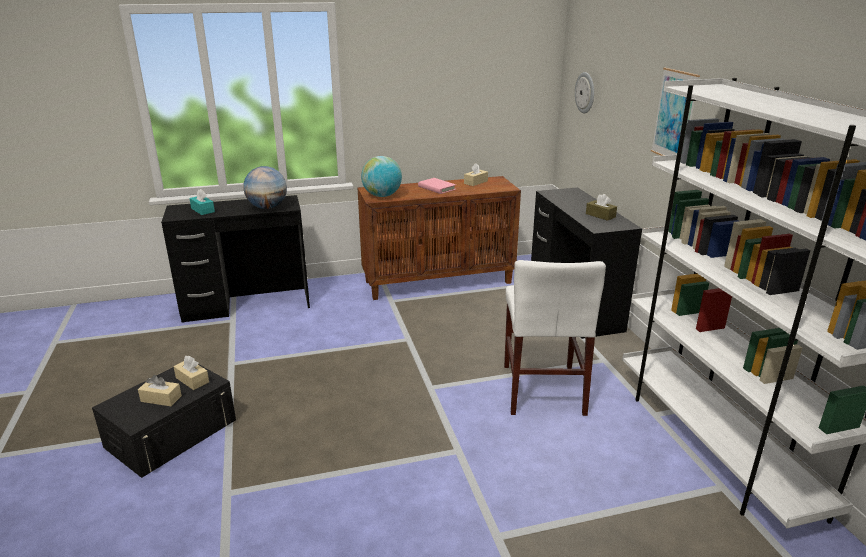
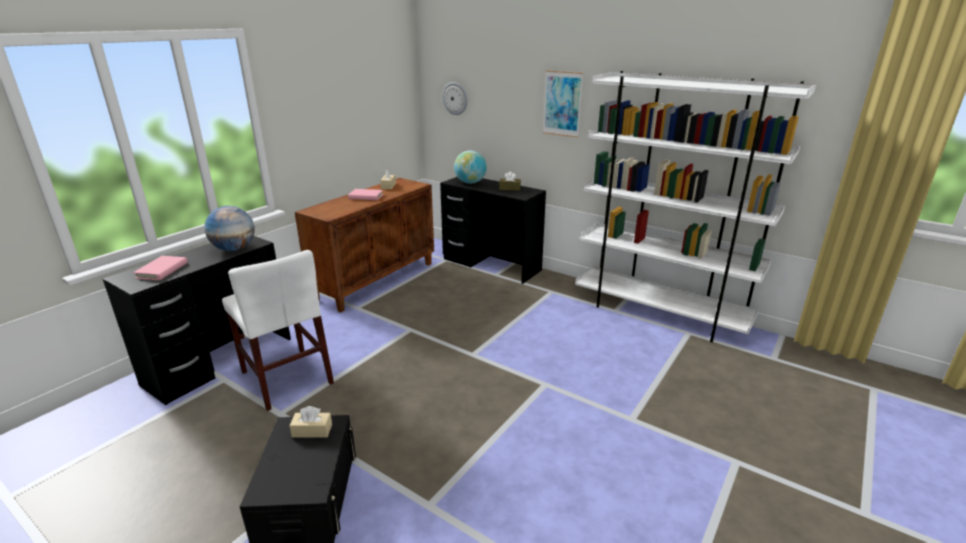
camera: 40 degrees left, 0 degrees up
beige tissue box [138,375,182,406] -> none
turquoise tissue box [189,189,215,215] -> pink book [133,256,188,280]
globe [361,156,402,197] -> globe moved to [454,150,487,184]
white chair [504,260,606,416] -> white chair moved to [222,250,334,411]

